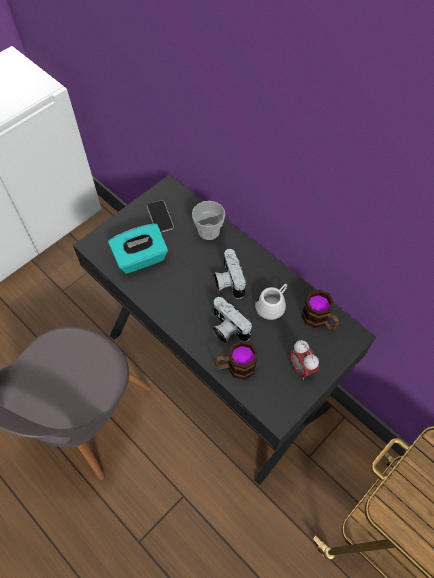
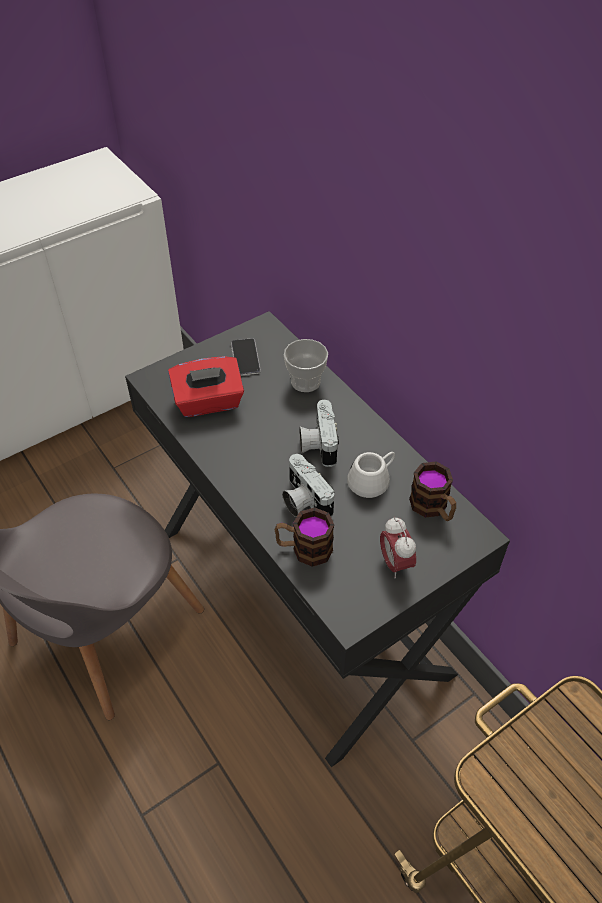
camera: 10 degrees right, 10 degrees down
turquoise tissue box [108,224,168,274] -> red tissue box [168,356,244,417]

